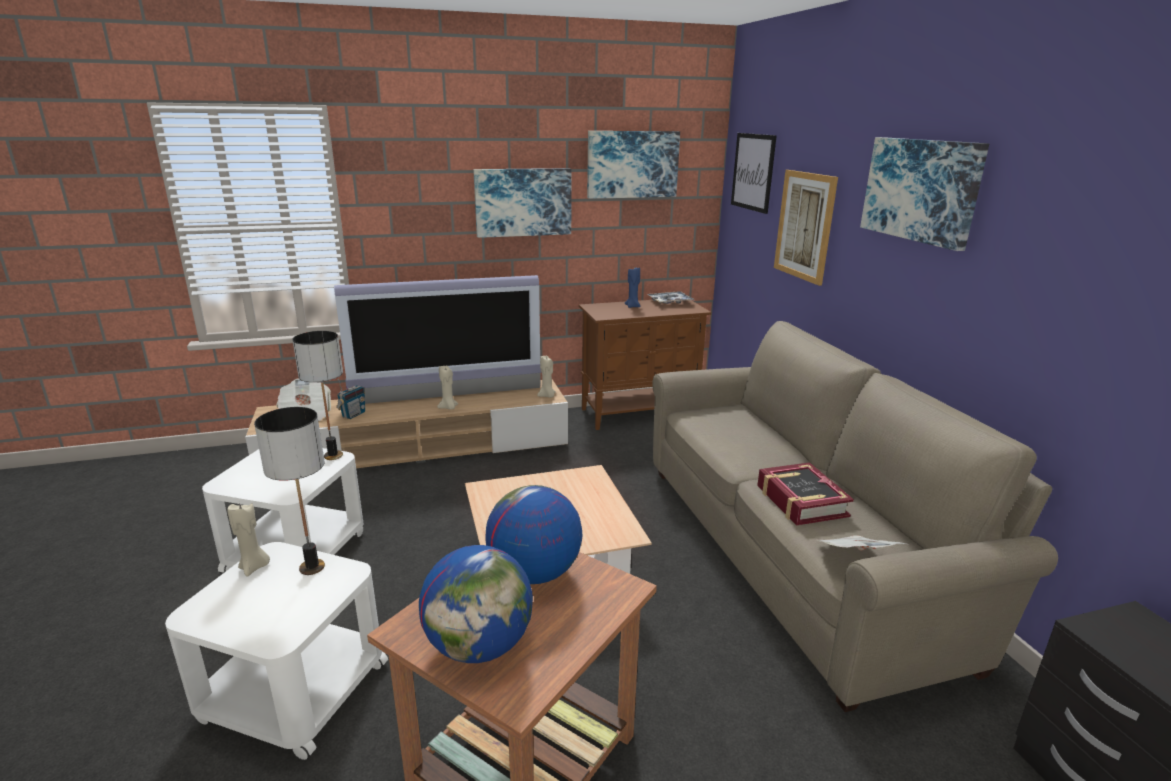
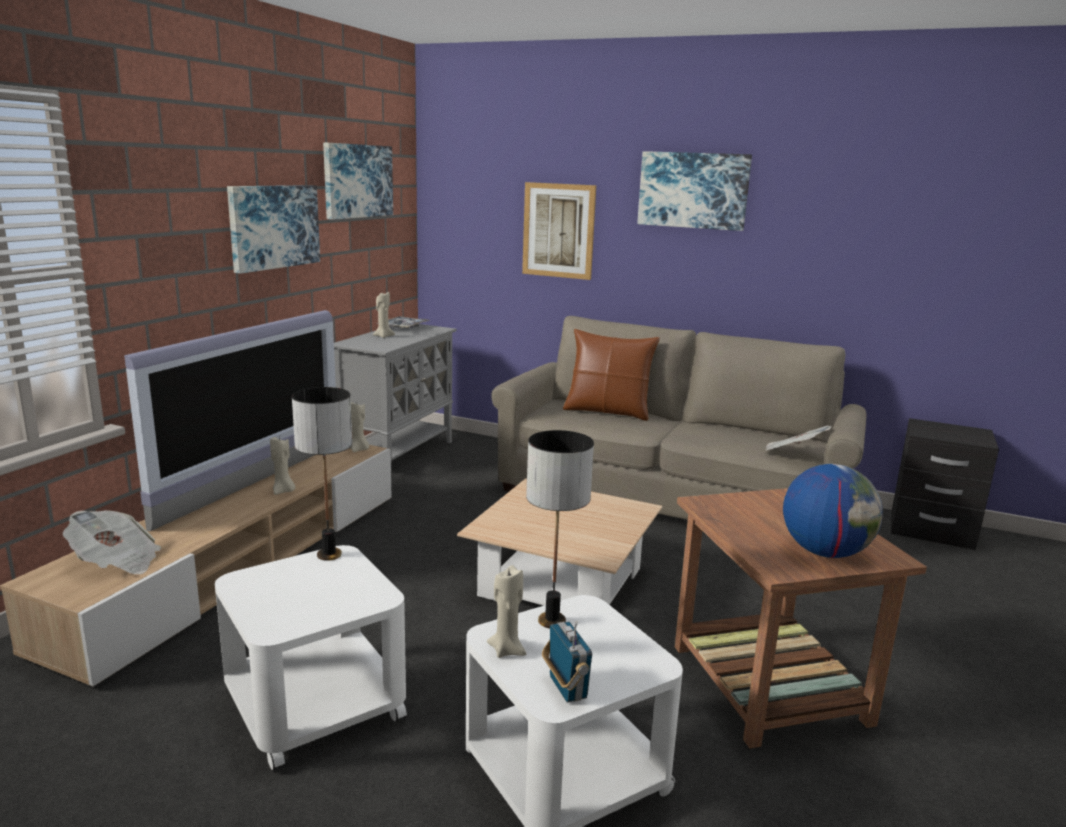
camera: 50 degrees left, 5 degrees down
radio [336,379,365,419] -> radio moved to [542,621,592,702]
globe [485,485,582,584] -> none
brown cabinet [579,300,711,430] -> grey cabinet [334,324,456,461]
blue candle [625,267,641,308] -> beige candle [373,292,395,338]
picture [731,133,777,214] -> none
book [757,462,854,525] -> none
none -> brown pillow [563,329,660,421]

